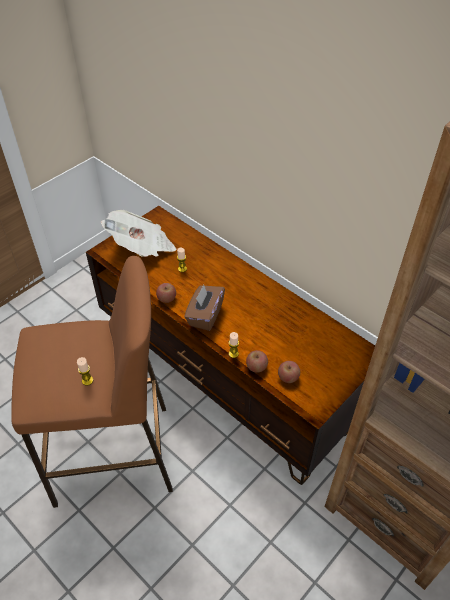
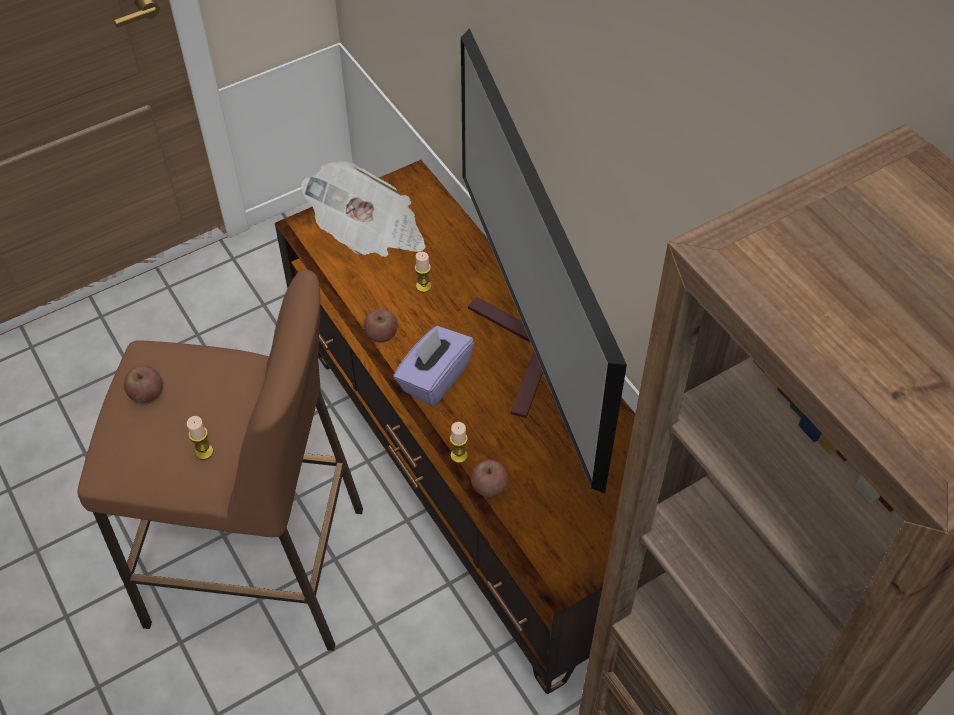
camera: 15 degrees right, 5 degrees up
brown tissue box [184,285,225,331] -> purple tissue box [393,326,474,407]
apple [278,361,300,383] -> apple moved to [124,365,163,403]
none -> television [461,28,627,494]

